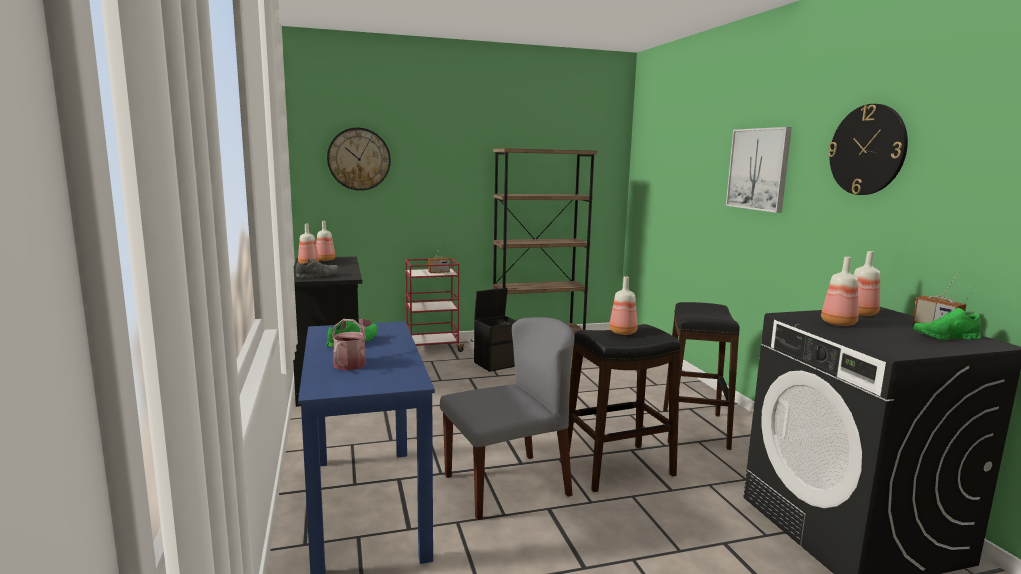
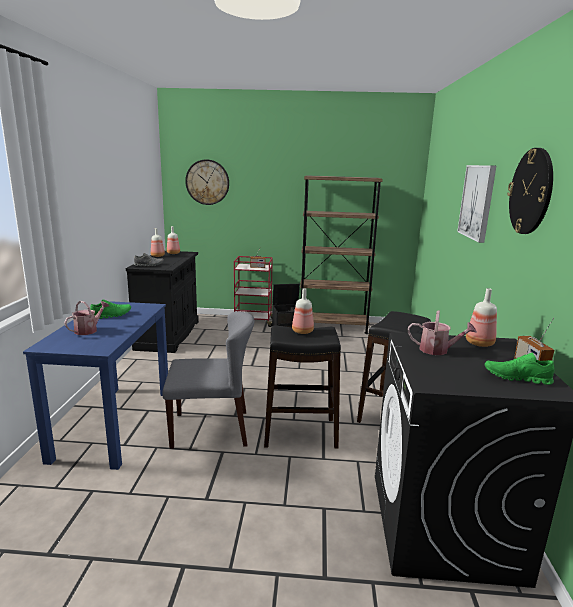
camera: 20 degrees right, 5 degrees up
bottle [821,257,859,326] -> watering can [408,310,477,355]

